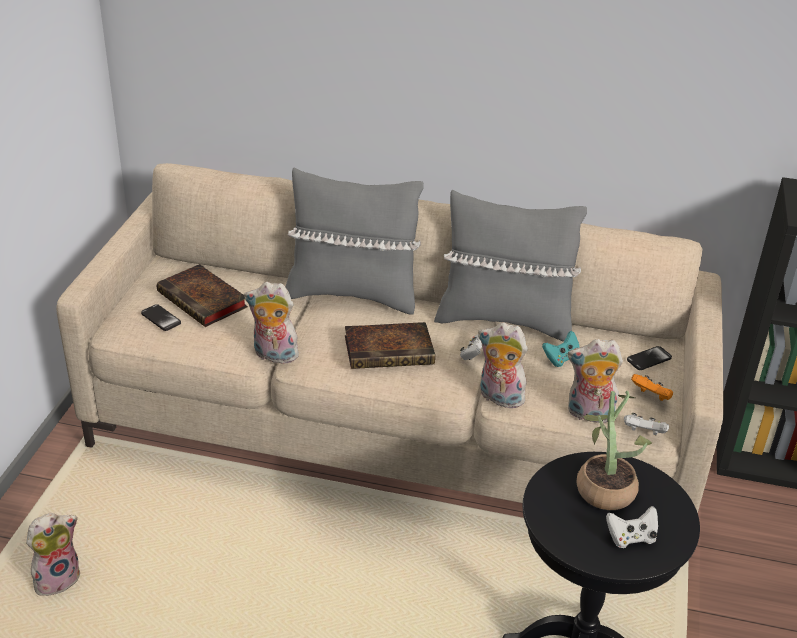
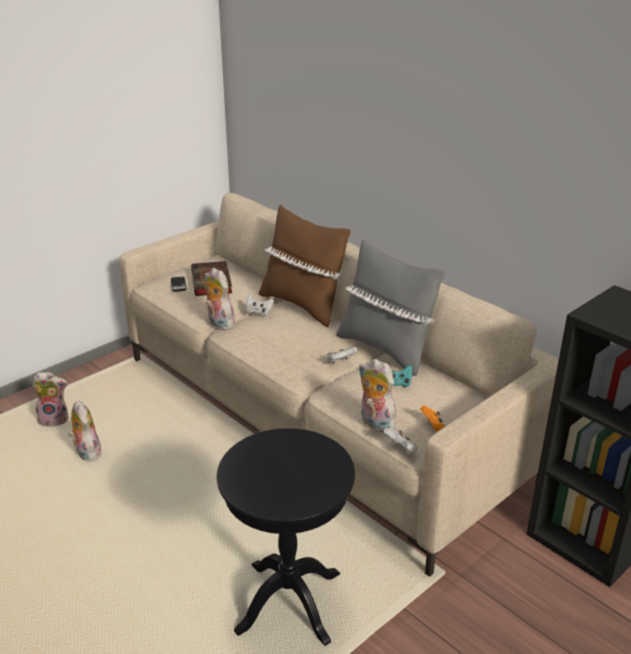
camera: 35 degrees right, 5 degrees down
grey pillow [285,167,424,314] -> brown pillow [259,204,351,327]
book [345,322,435,369] -> none
plush toy [478,322,528,408] -> plush toy moved to [68,400,101,461]
potted plant [576,391,652,510] -> none
white game controller [606,506,658,548] -> white game controller moved to [246,294,274,316]
phone [627,346,672,370] -> none

